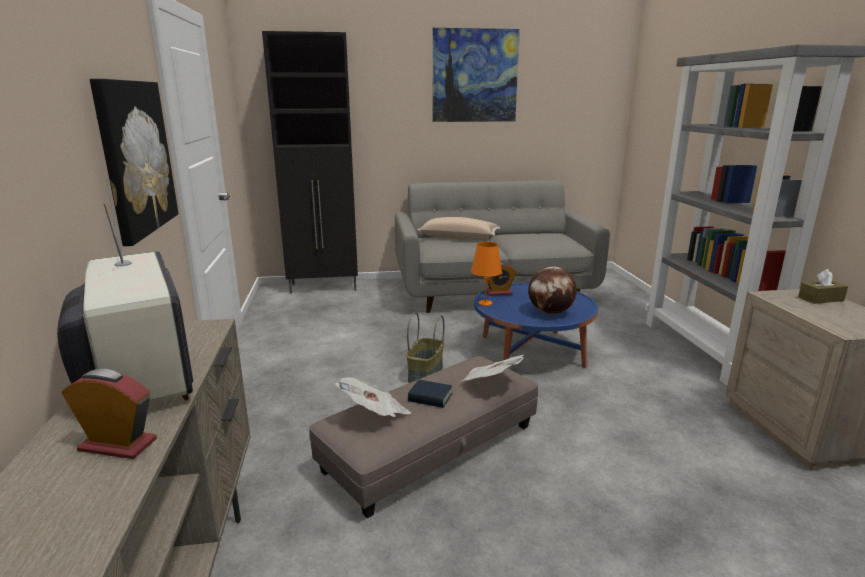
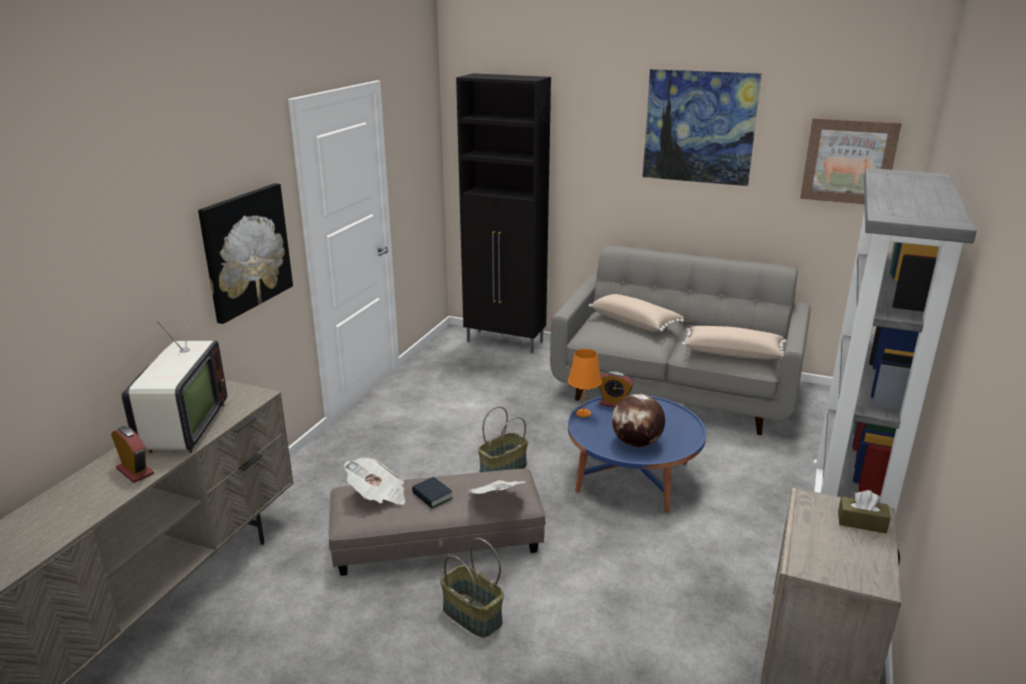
camera: 30 degrees right, 5 degrees up
none -> basket [440,538,504,638]
none -> beige pillow [682,326,786,359]
none -> picture [800,118,902,204]

